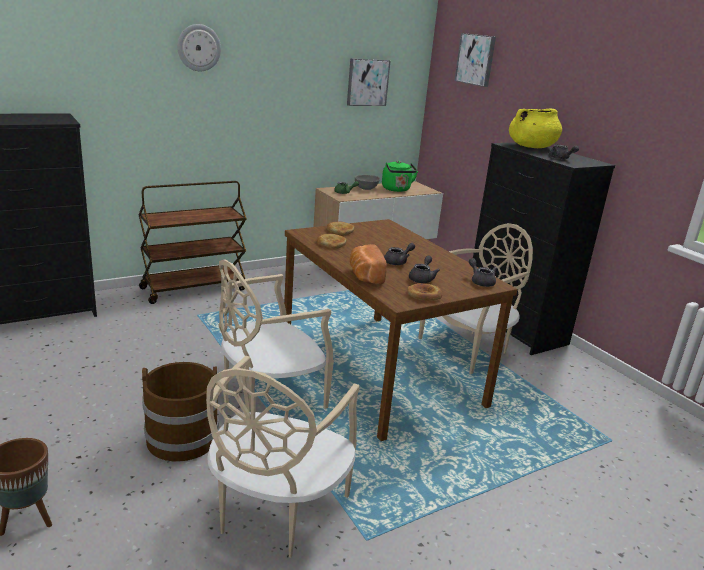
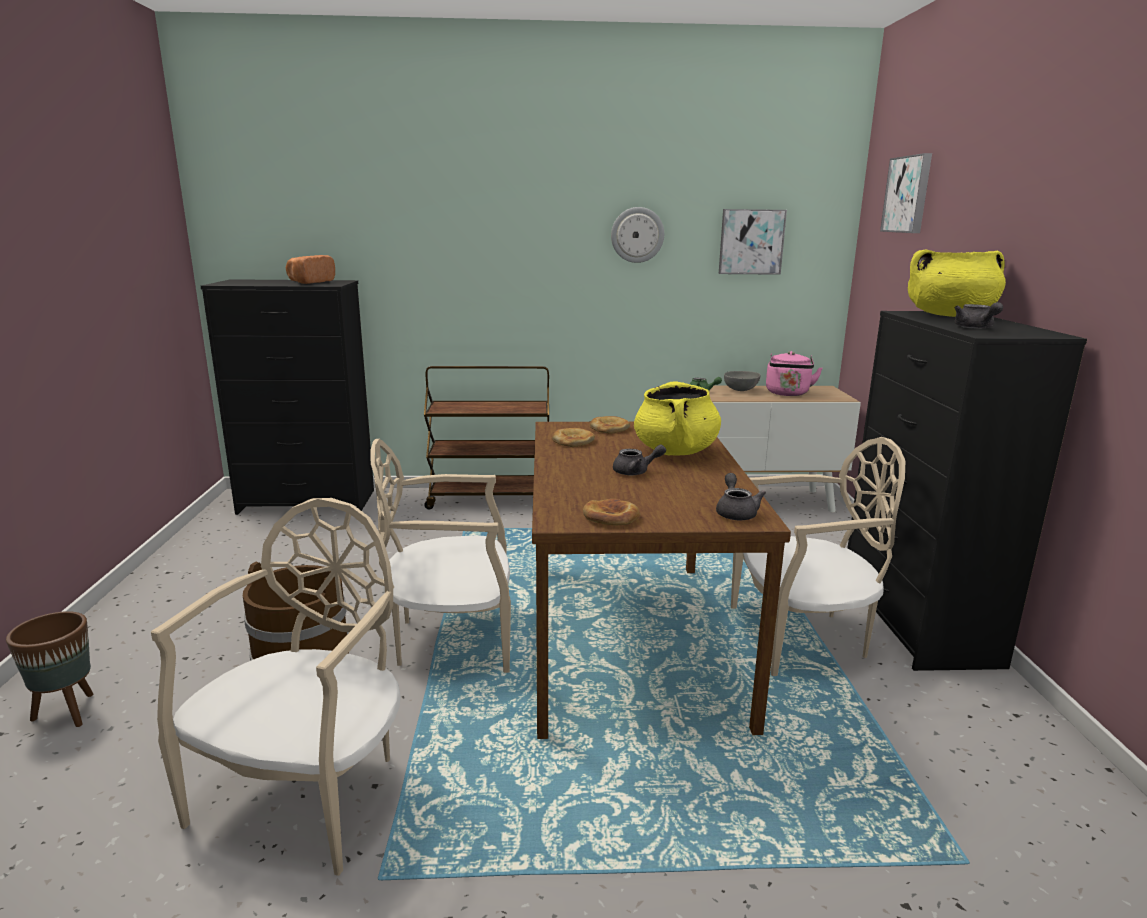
camera: 30 degrees right, 5 degrees down
wall clock [177,24,221,71] -> wall clock moved to [611,207,664,263]
beige chair [206,356,360,558] -> beige chair turned 150 degrees clockwise [151,498,401,876]
bread [350,244,387,284] -> bread moved to [286,255,335,284]
green kettle [382,161,418,192] -> pink kettle [766,351,823,396]
grey teapot [409,256,440,283] -> none
none -> yellow cooking pot [634,382,721,456]

